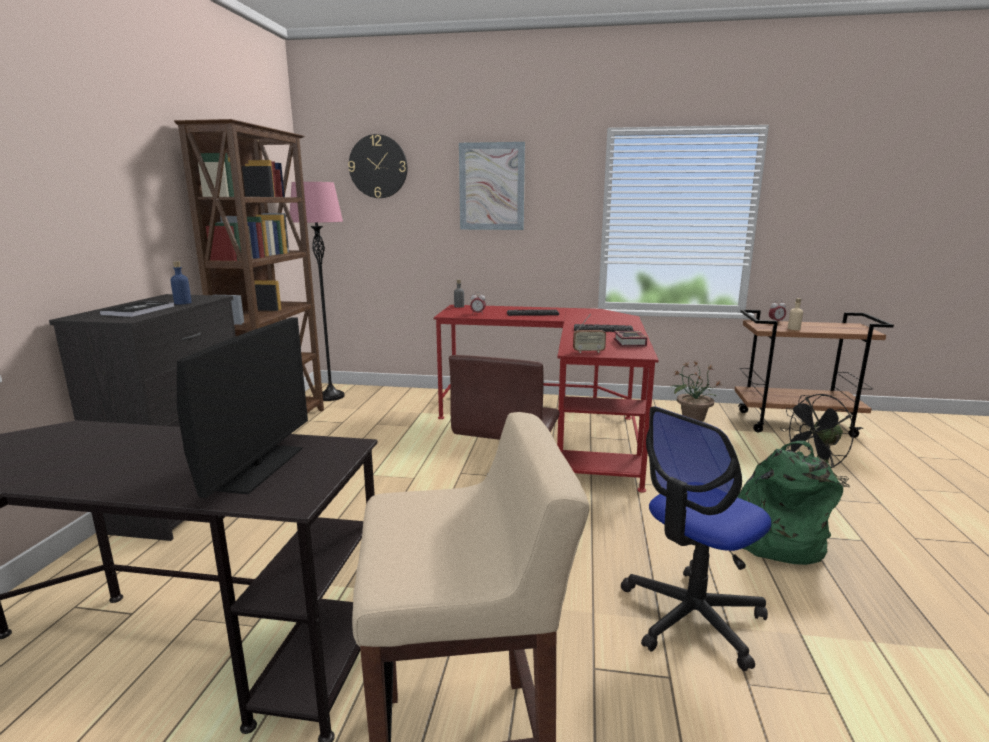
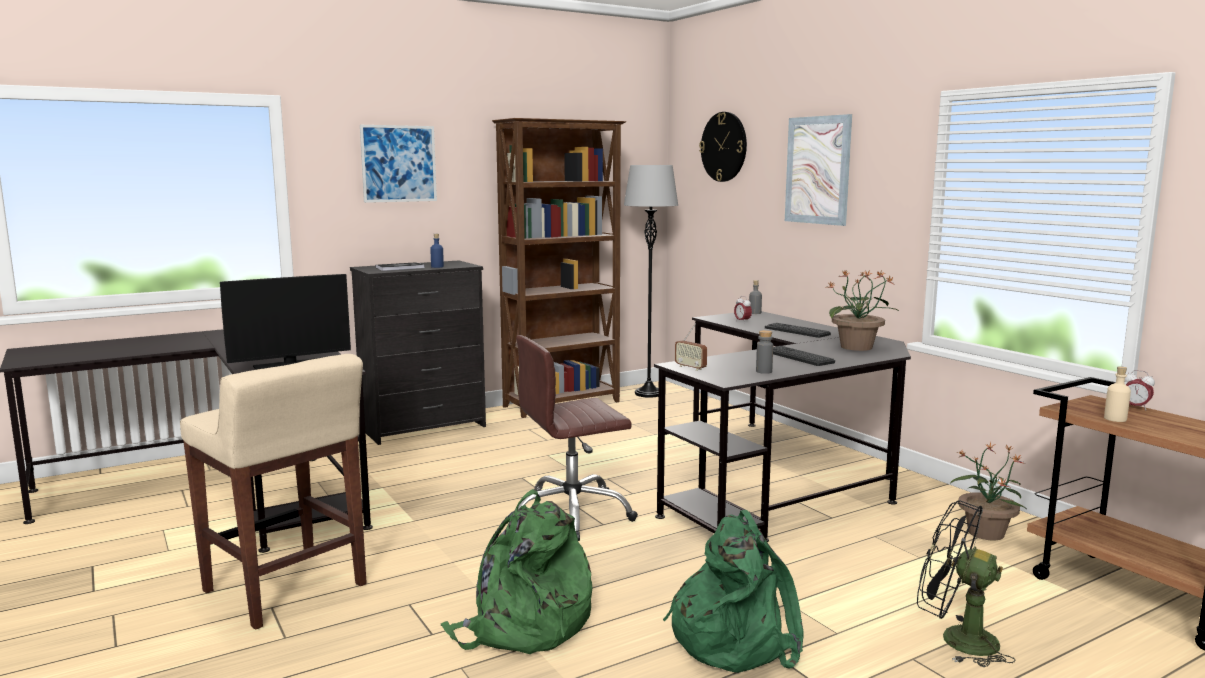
camera: 50 degrees right, 5 degrees down
pink floor lamp [290,182,344,401] -> grey floor lamp [624,165,678,398]
red desk [434,305,659,492] -> black desk [654,311,911,542]
book [614,331,647,347] -> grey bottle [756,330,773,374]
office chair [621,406,771,671] -> green backpack [441,489,592,654]
none -> picture [360,125,437,203]
none -> potted plant [826,270,900,351]

